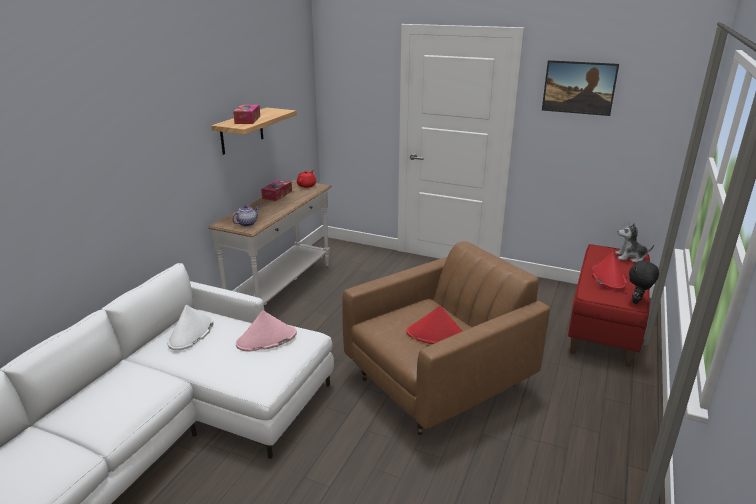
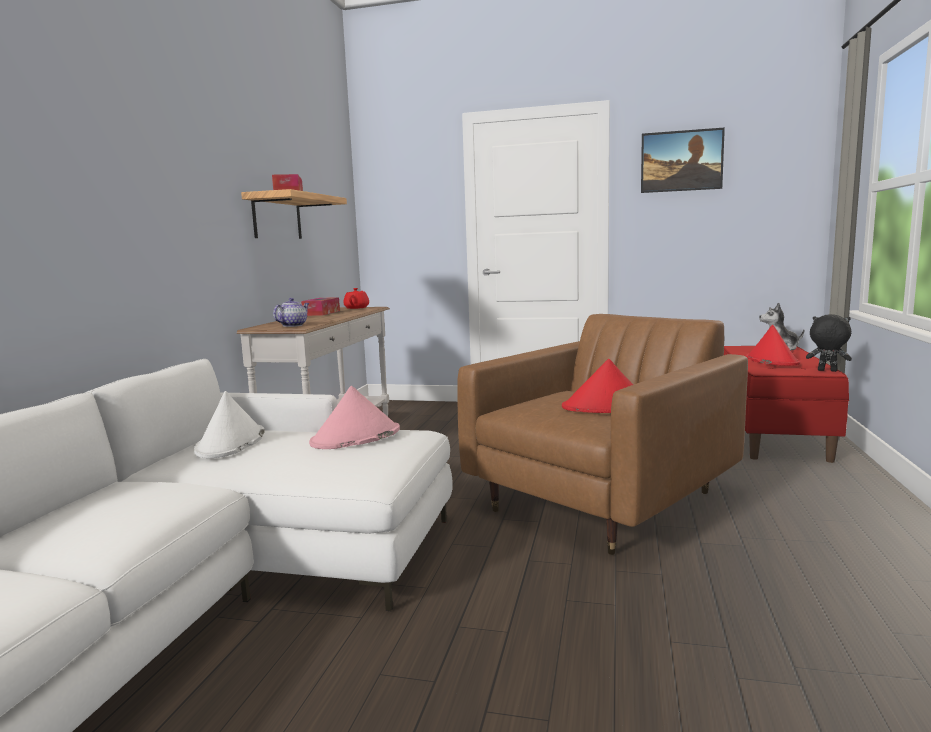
camera: 10 degrees left, 15 degrees down
black plush toy [629,259,659,304] -> black plush toy turned 90 degrees clockwise [806,314,852,372]

